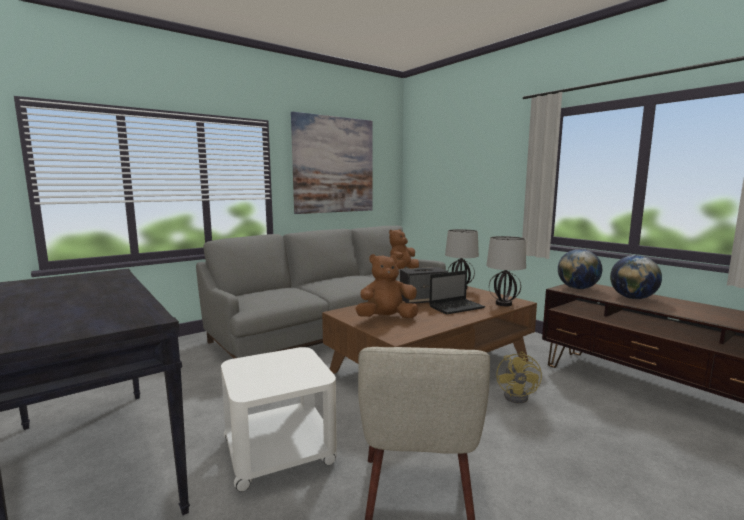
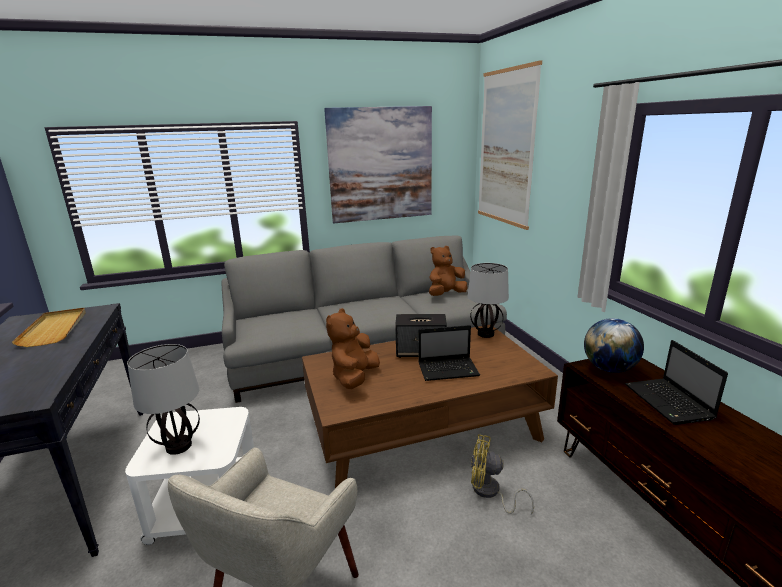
camera: 20 degrees right, 10 degrees up
brown plush toy [355,254,419,318] -> brown plush toy turned 75 degrees counterclockwise [326,308,380,389]
table lamp [486,236,526,306] -> table lamp moved to [127,344,200,455]
yellow fan [496,352,542,404] -> yellow fan turned 75 degrees clockwise [471,434,534,515]
globe [610,255,662,299] -> laptop [625,340,728,425]
none -> beige tray [12,308,86,347]
none -> picture [478,60,542,230]

